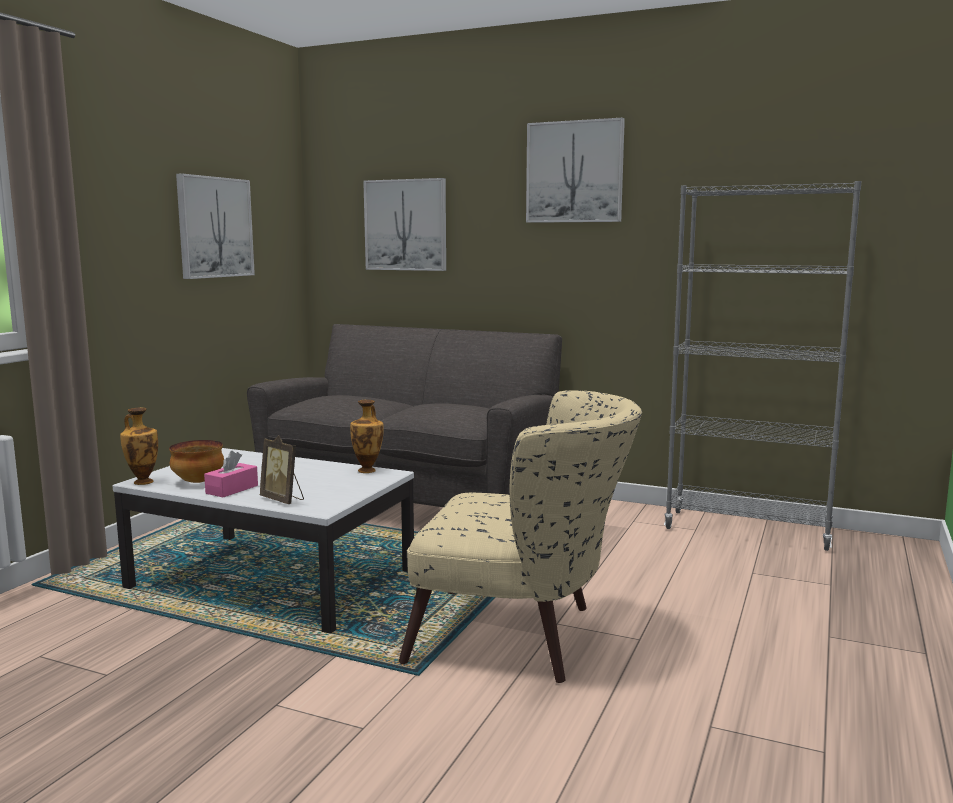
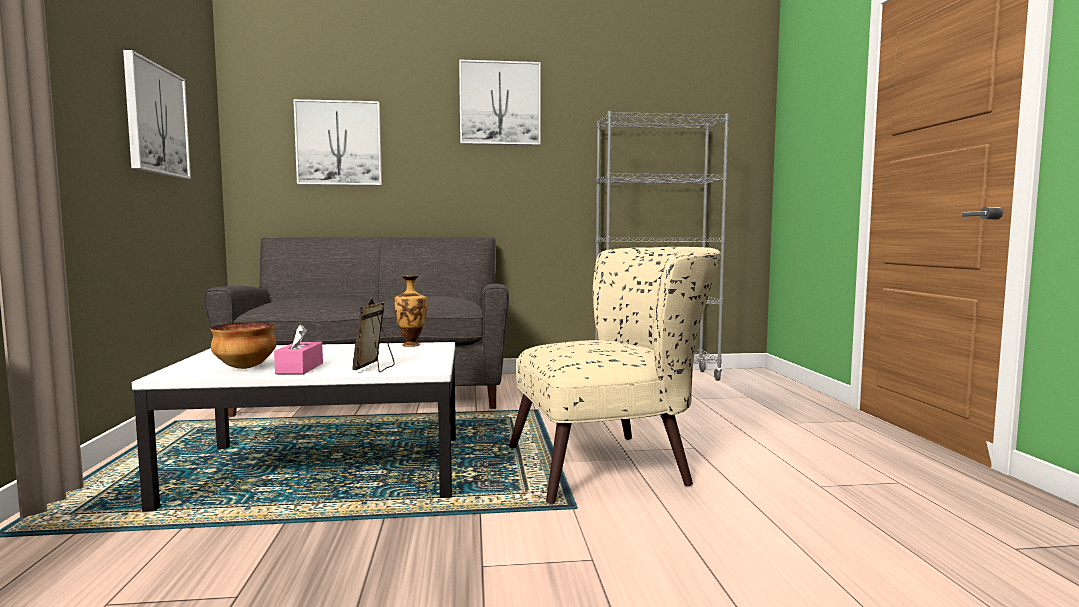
camera: 30 degrees left, 5 degrees down
vase [120,407,158,485] -> none
picture frame [260,435,304,504] -> picture frame turned 90 degrees clockwise [352,298,395,372]

